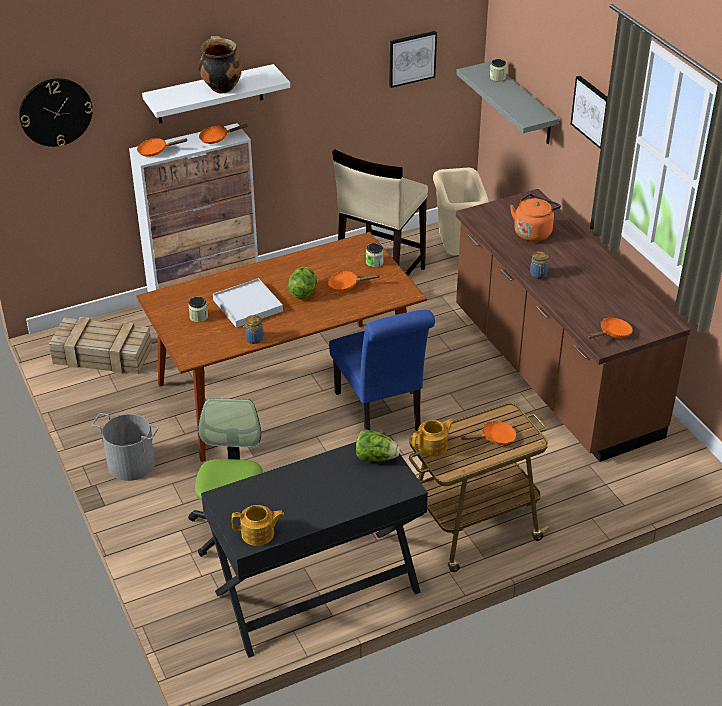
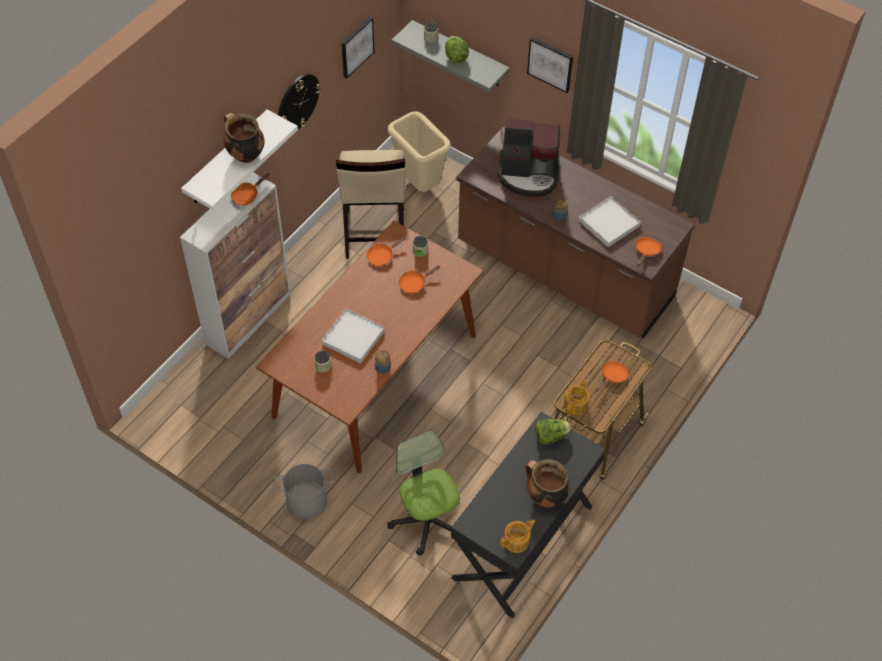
camera: 30 degrees left, 15 degrees up
wall clock [19,78,93,147] -> wall clock moved to [278,74,321,129]
crate [49,317,152,374] -> none
orange frying pan [137,138,187,157] -> orange frying pan moved to [367,236,406,266]
lettuce [288,267,317,299] -> lettuce moved to [445,36,469,64]
blue chair [329,310,435,432] -> none
orange kettle [510,194,561,241] -> coffee machine [498,118,560,197]
none -> cooking pot [525,459,570,507]
none -> white tray [578,196,641,247]

